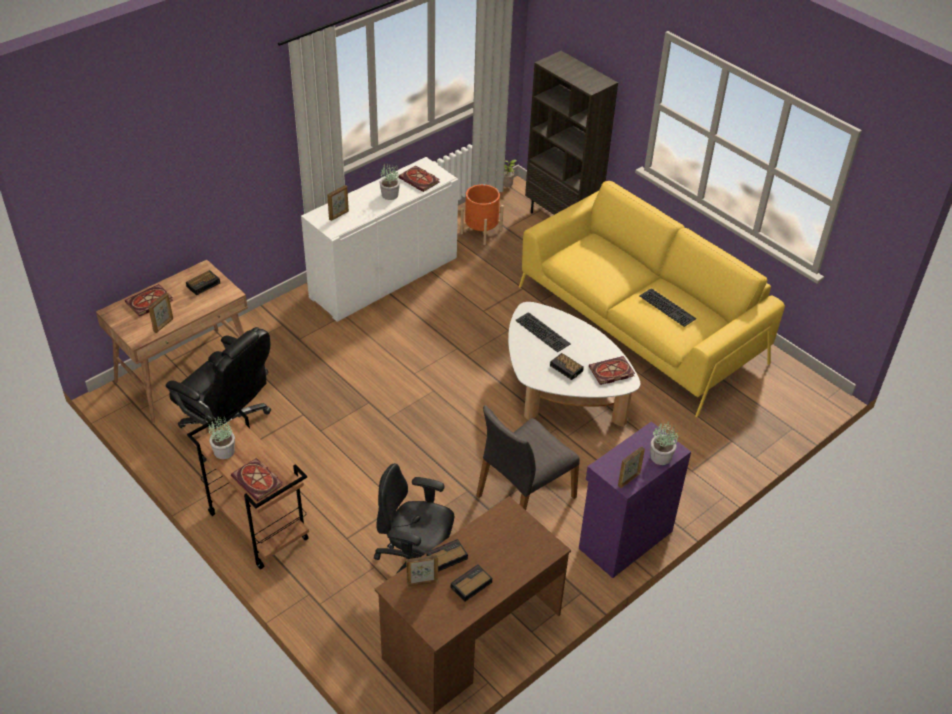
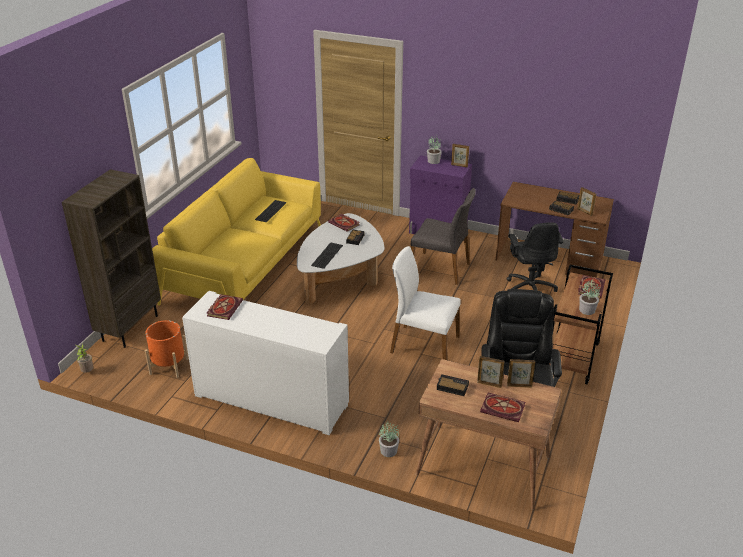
camera: 115 degrees left, 10 degrees down
picture frame [327,185,349,221] -> picture frame moved to [477,356,505,388]
potted plant [379,163,400,200] -> potted plant moved to [379,420,399,457]
none -> white chair [390,246,461,360]

